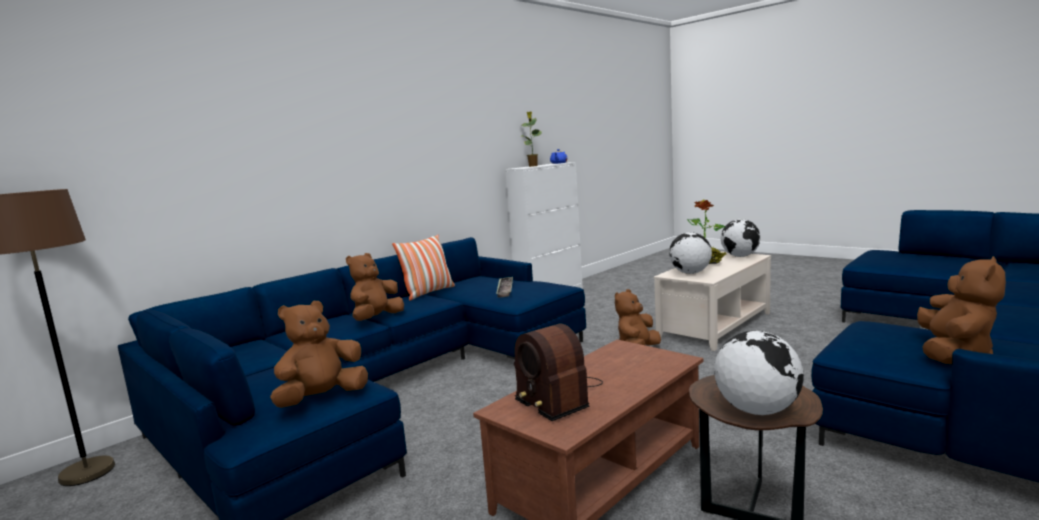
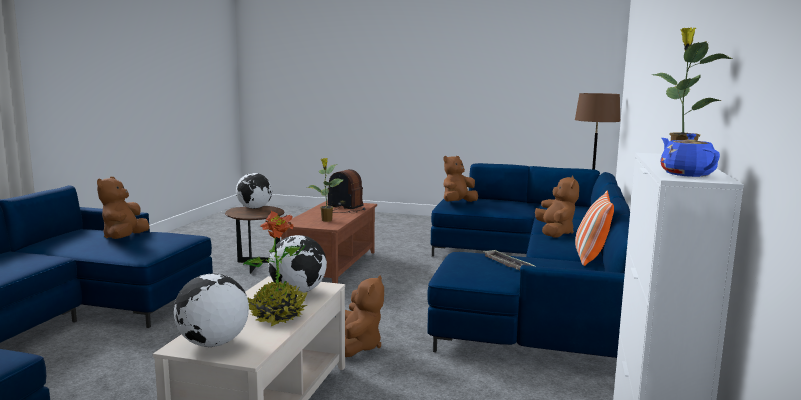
camera: 150 degrees right, 0 degrees up
brown plush toy [270,301,368,408] -> brown plush toy turned 150 degrees counterclockwise [443,156,478,202]
none -> potted plant [307,158,343,222]

